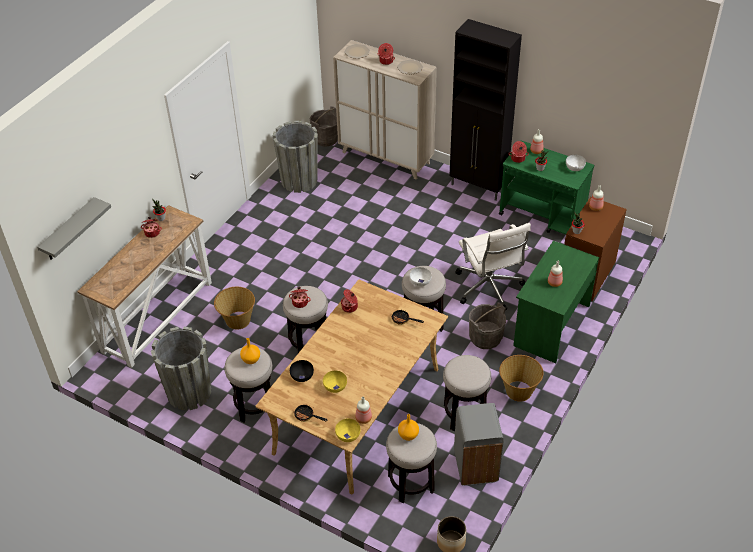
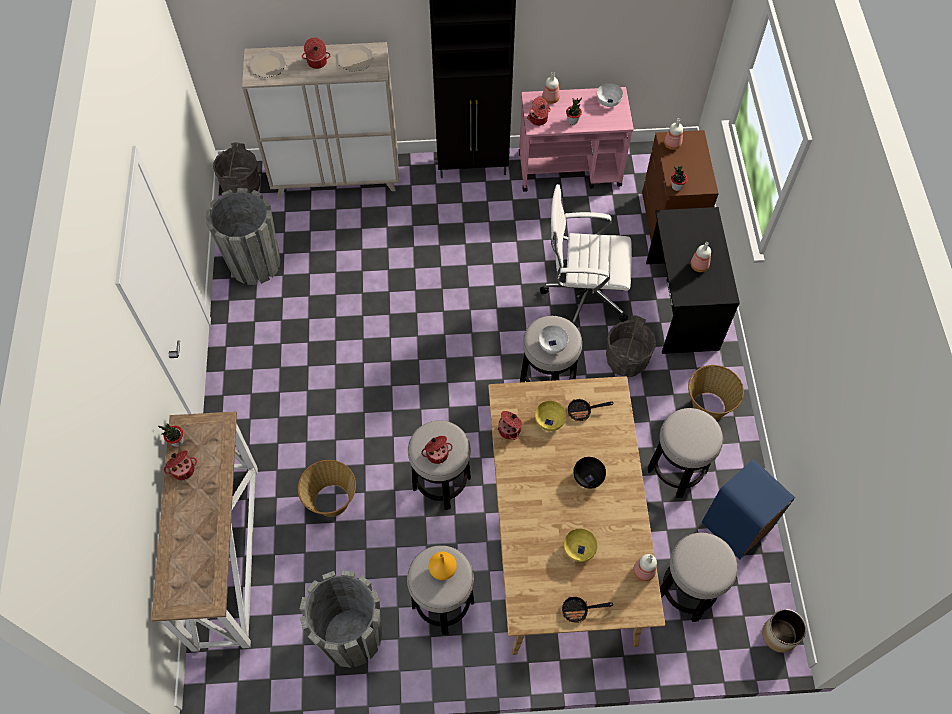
camera: 35 degrees left, 15 degrees up
grey shelf [37,197,111,260] -> none
black bowl [290,360,314,382] -> black bowl moved to [573,457,606,489]
yellow bowl [335,419,361,442] -> yellow bowl moved to [535,401,566,431]
orange vase [398,414,419,441] -> none
grey trash can [454,403,504,486] -> blue trash can [702,459,795,560]
white office chair [455,223,531,311] -> white office chair turned 150 degrees clockwise [540,184,632,326]
green cart [499,141,594,235] -> pink cart [519,87,634,192]
green desk [513,241,599,363] -> black desk [646,207,740,354]

